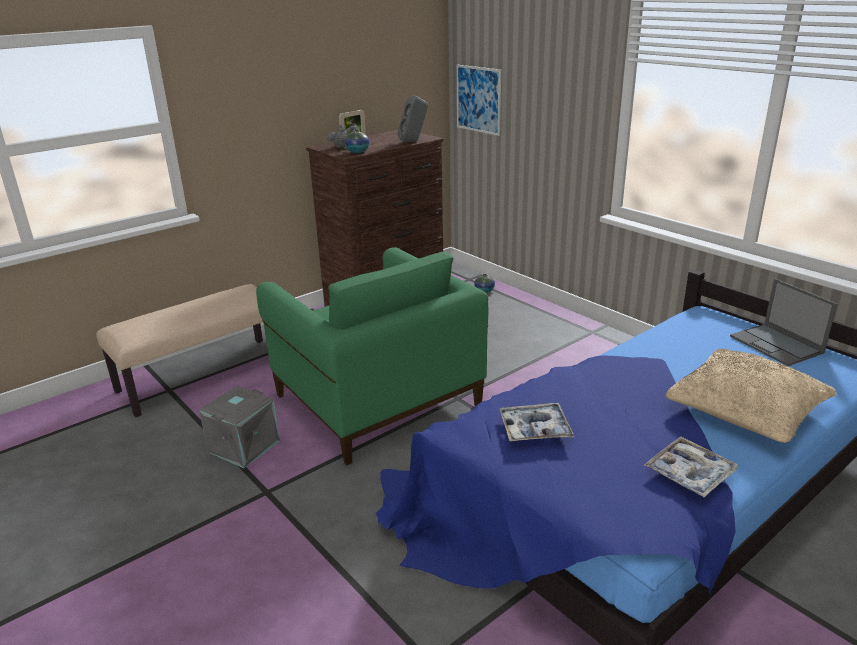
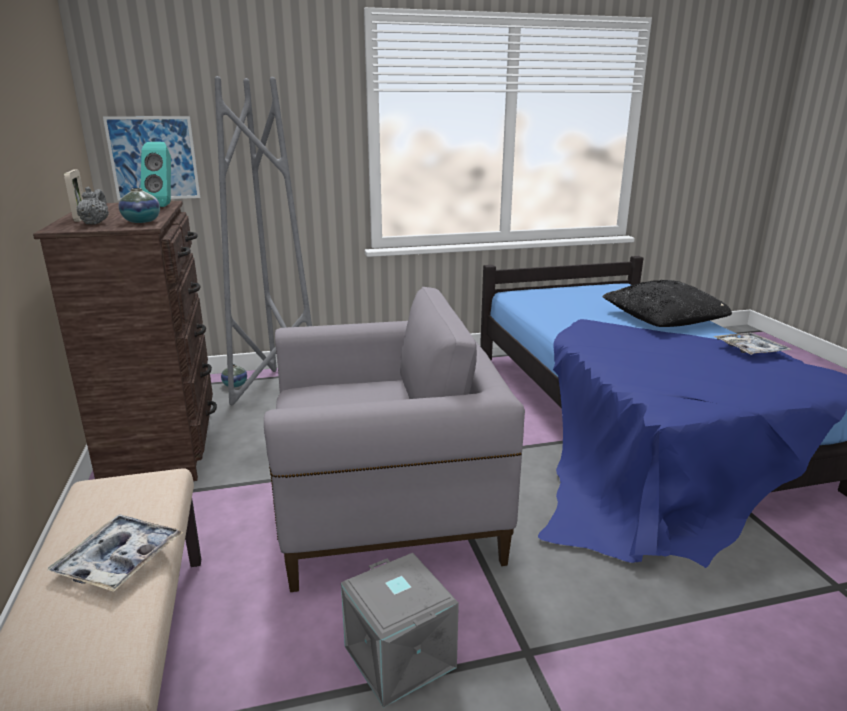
camera: 65 degrees left, 5 degrees down
green armchair [256,247,489,465] -> grey armchair [264,287,525,592]
grey speaker [398,95,428,142] -> turquoise speaker [141,142,171,207]
tray [500,403,574,442] -> tray moved to [48,514,183,592]
beige pillow [666,348,836,443] -> black pillow [602,280,732,327]
laptop [730,279,837,366] -> none
none -> grey clothes rack [215,76,312,405]

